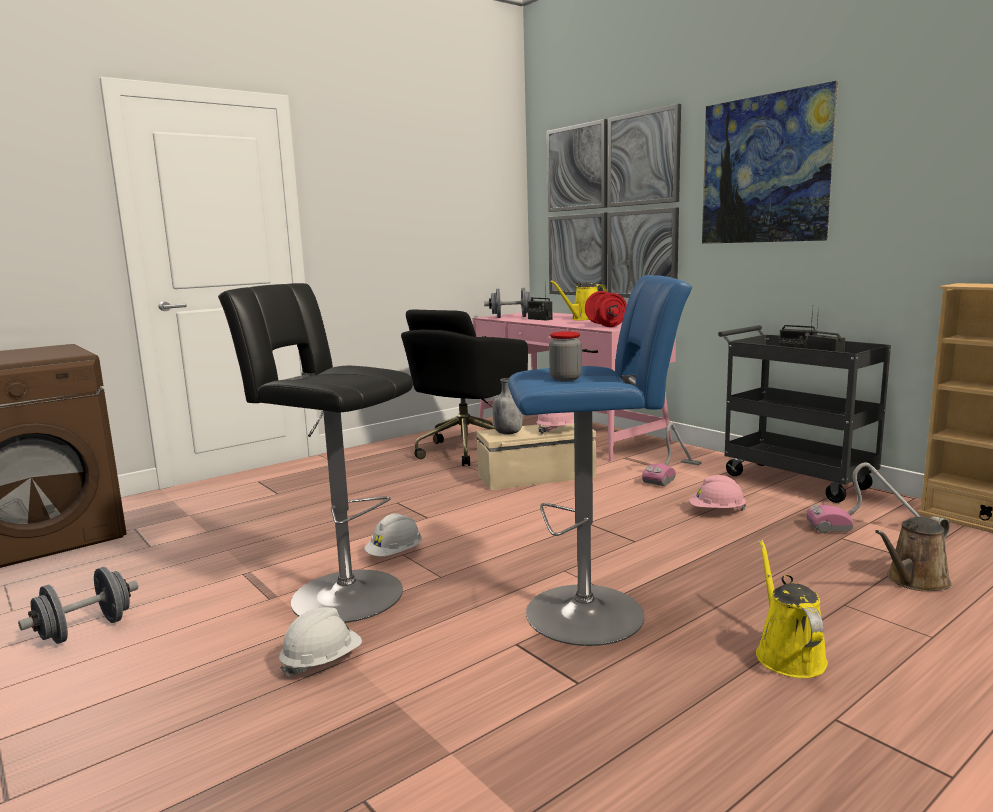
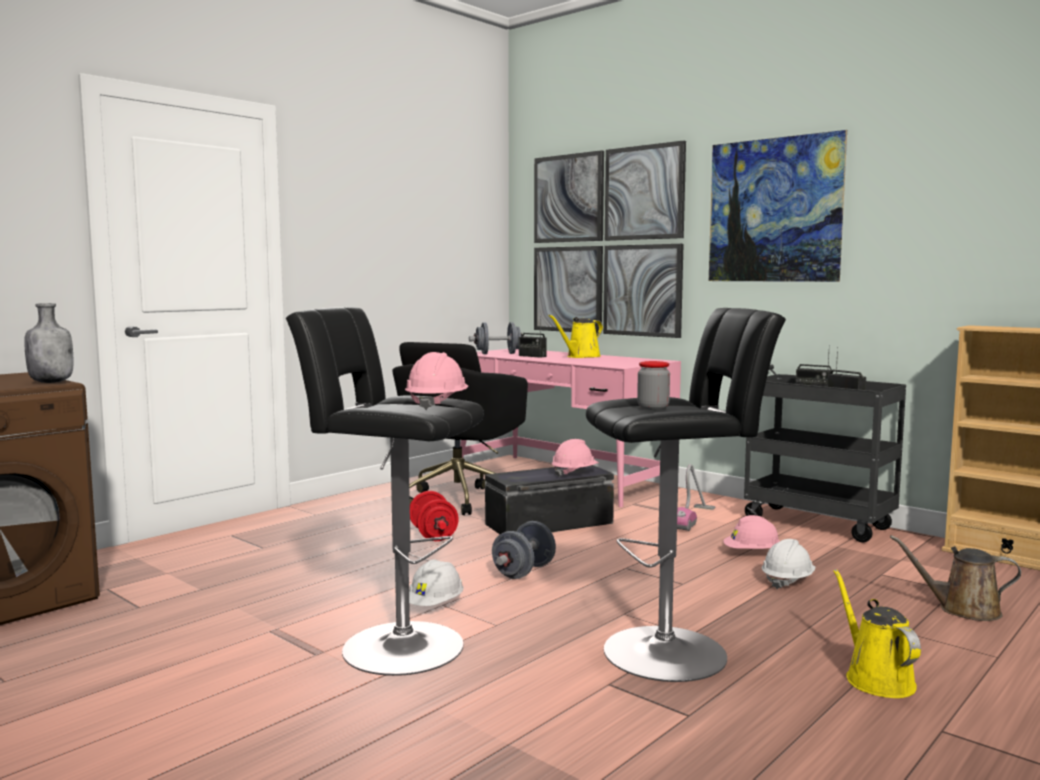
camera: 10 degrees left, 5 degrees down
grey dumbbell [18,567,138,644] -> grey dumbbell moved to [492,521,556,579]
white hard hat [279,607,362,678] -> white hard hat moved to [762,539,815,589]
beige storage box [477,423,596,490] -> black storage box [485,465,614,534]
grey bottle [493,378,523,435] -> grey bottle moved to [24,303,73,383]
blue stool [508,275,692,646] -> black stool [586,308,786,682]
red dumbbell [585,291,627,327] -> red dumbbell moved to [410,491,459,541]
vacuum cleaner [806,462,921,533] -> none
brown watering can [875,516,951,591] -> brown watering can turned 60 degrees clockwise [890,535,1021,621]
none -> pink hard hat [405,352,468,410]

